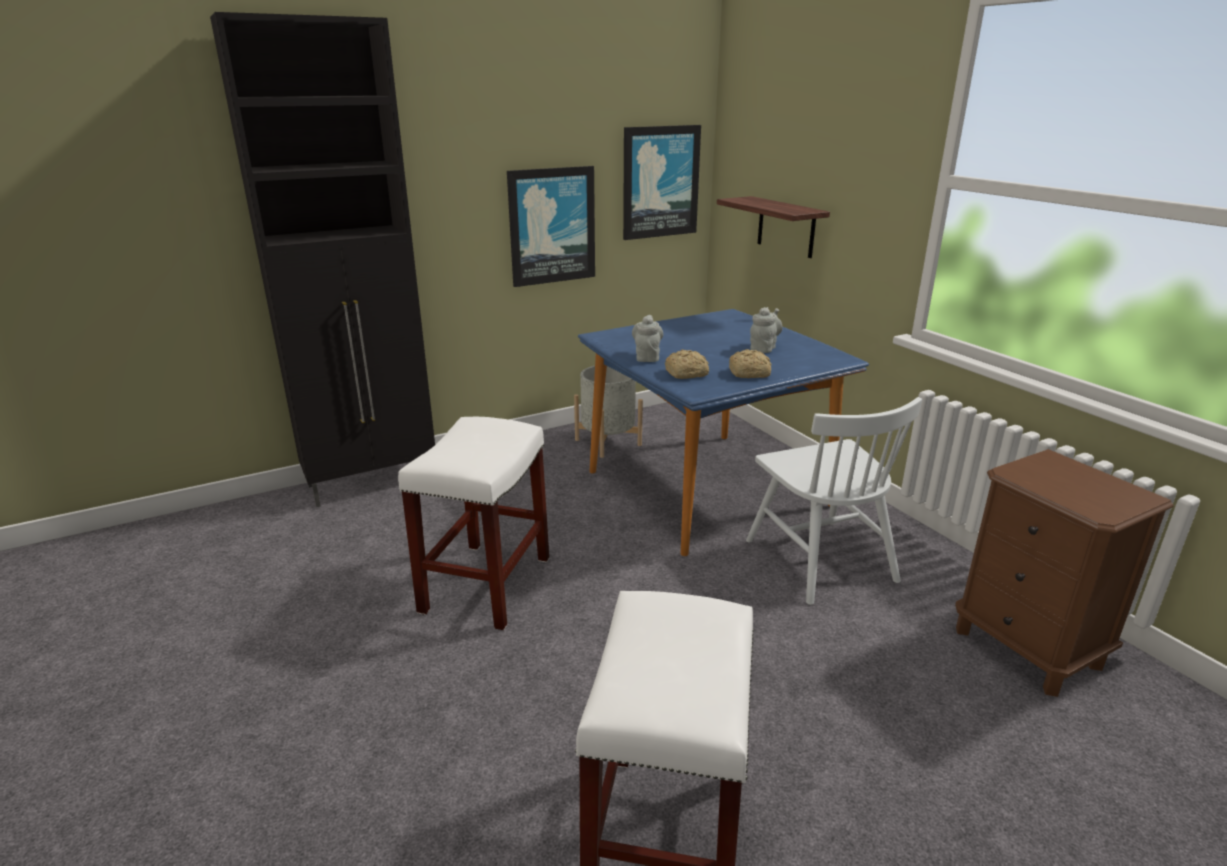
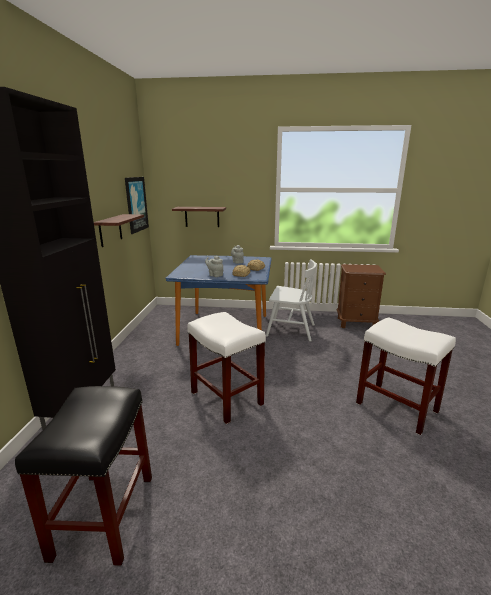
camera: 55 degrees left, 5 degrees down
picture [507,166,595,287] -> shelf [94,214,144,247]
grey planter [574,366,643,458] -> none
none -> black stool [15,386,152,566]

